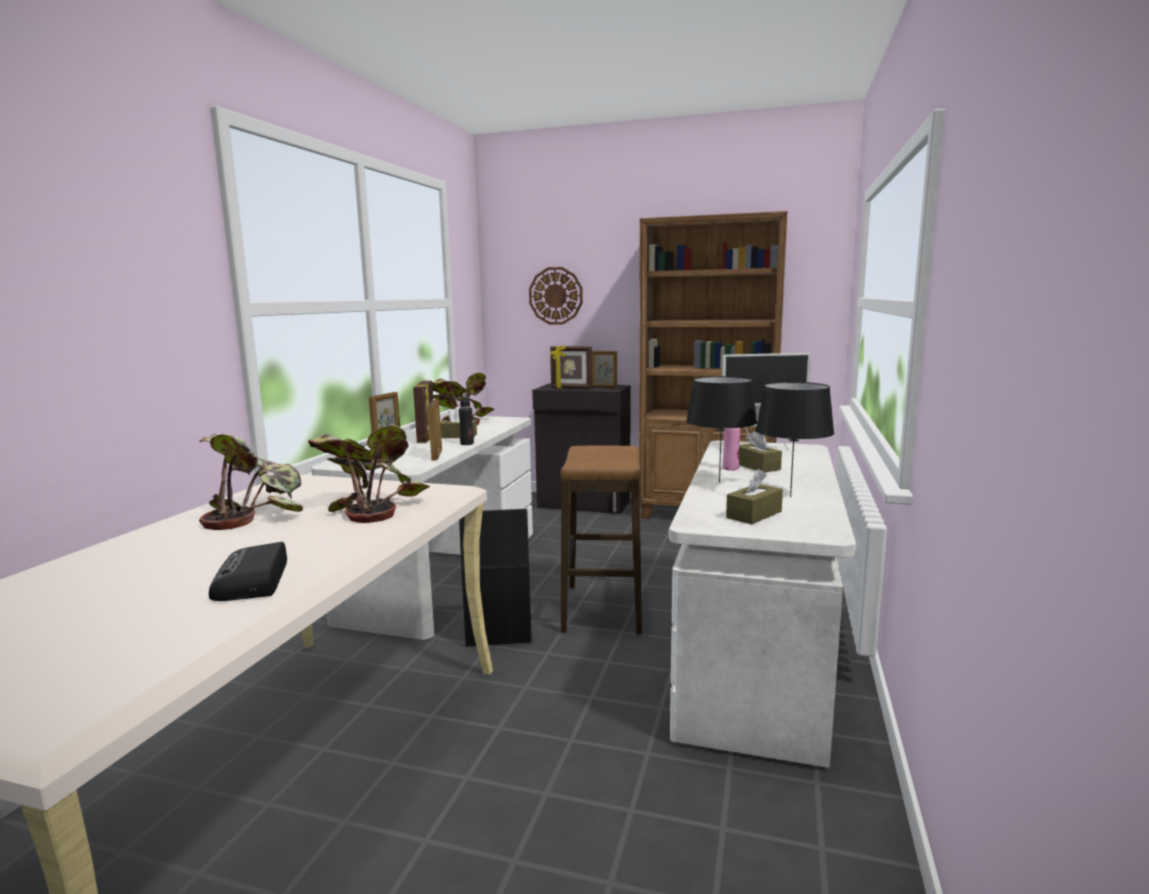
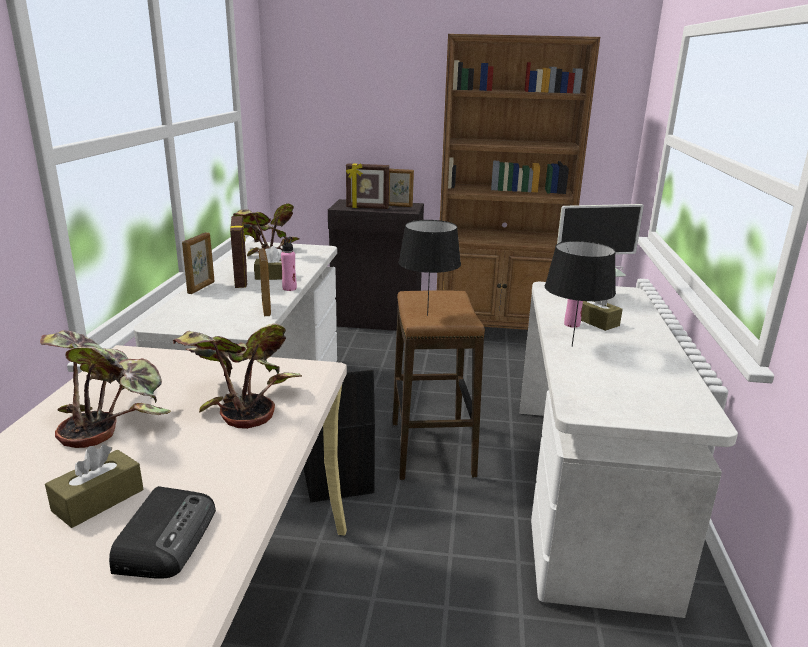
camera: 10 degrees left, 10 degrees up
radio [209,542,287,601] -> radio turned 150 degrees counterclockwise [109,486,216,579]
black bottle [459,394,474,445] -> pink bottle [281,237,297,291]
wall clock [529,267,583,325] -> none
brown tissue box [726,469,783,524] -> brown tissue box moved to [45,444,143,528]
black table lamp [755,382,834,497] -> black table lamp moved to [399,220,461,316]

